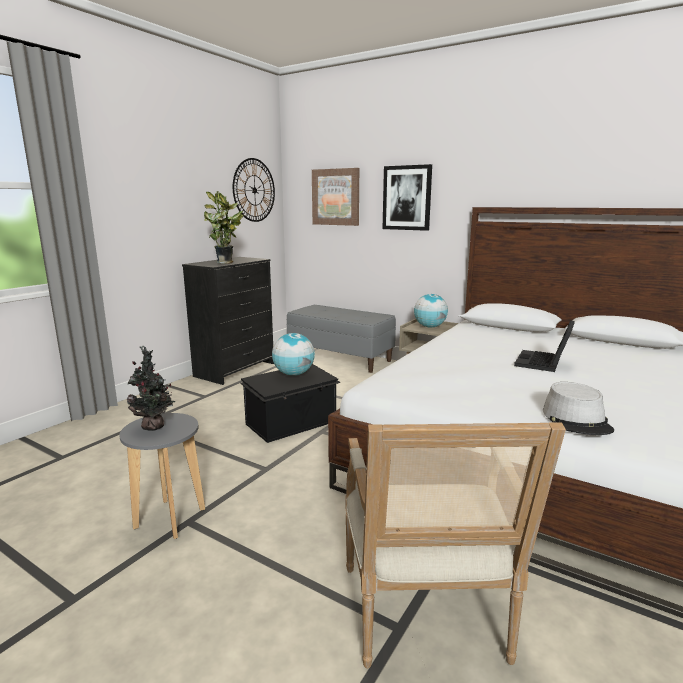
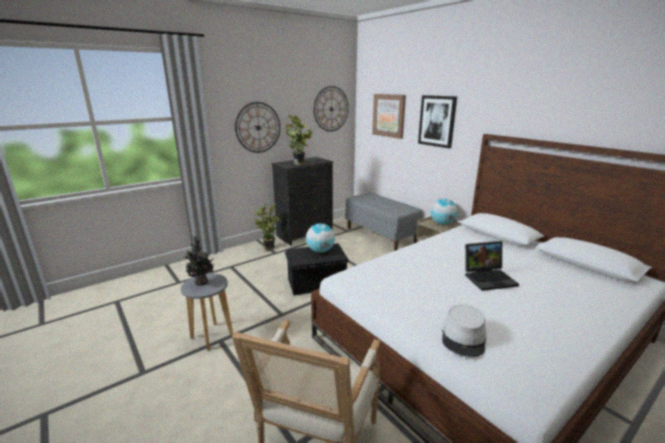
camera: 20 degrees right, 5 degrees up
laptop [514,320,575,372] -> laptop turned 150 degrees counterclockwise [465,241,519,291]
none -> wall clock [235,102,280,153]
none -> potted plant [254,203,280,250]

